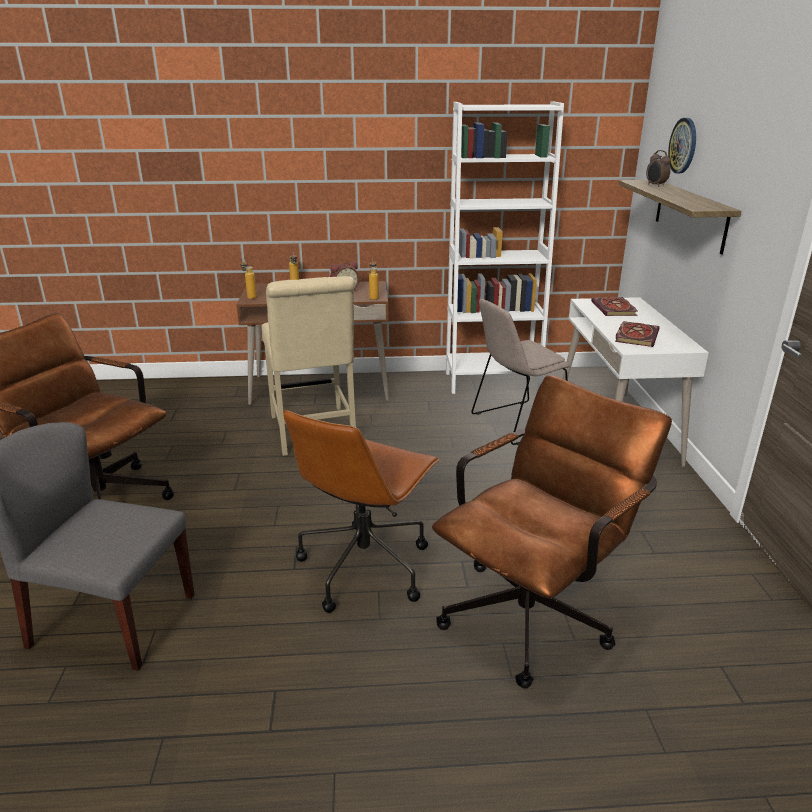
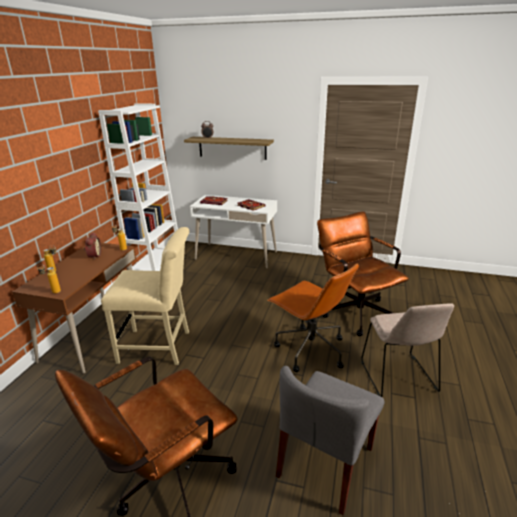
camera: 70 degrees left, 0 degrees up
beige chair [471,299,570,445] -> beige chair moved to [361,303,454,397]
wall clock [668,118,696,173] -> none

